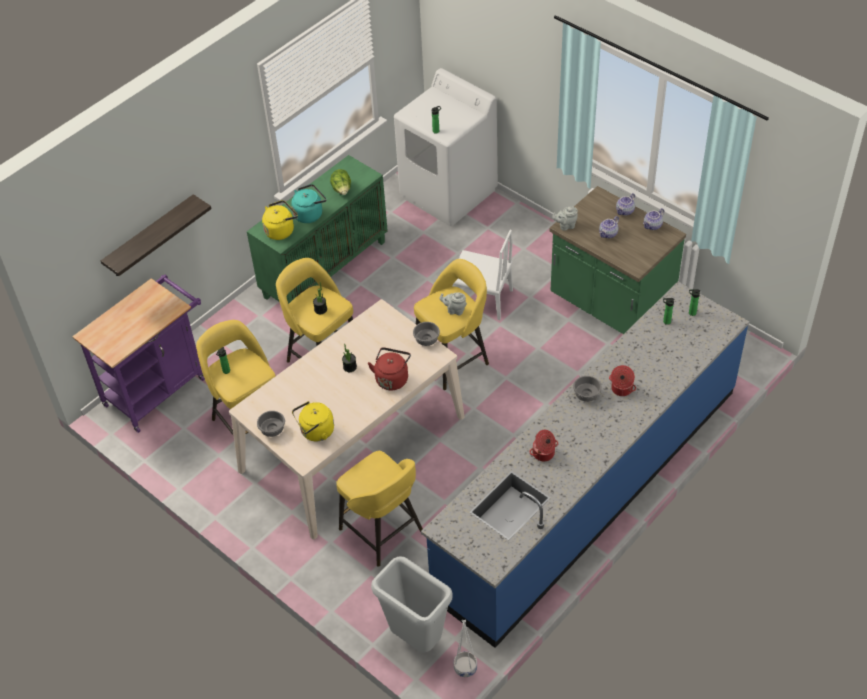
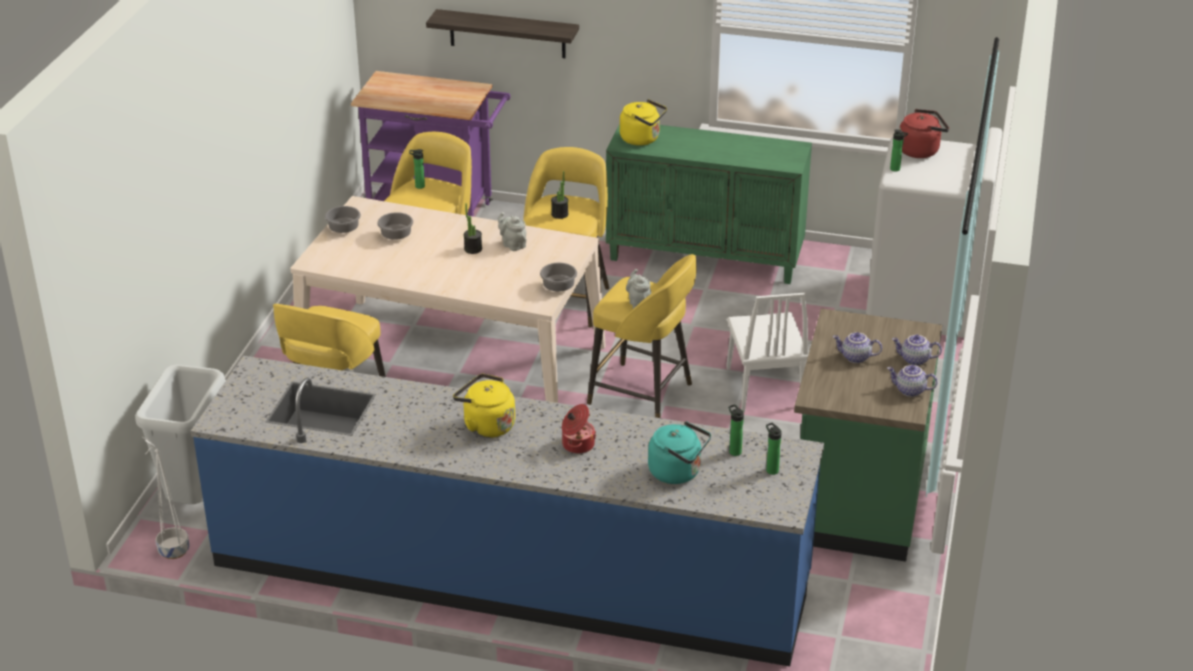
camera: 60 degrees right, 15 degrees down
turquoise kettle [291,184,326,223] -> turquoise kettle moved to [648,421,711,484]
yellow kettle [292,401,334,442] -> yellow kettle moved to [453,374,515,438]
lettuce [330,169,351,195] -> none
red kettle [368,347,411,391] -> red kettle moved to [899,109,949,158]
cooking pot [530,430,558,461] -> none
grey teapot [552,206,578,231] -> grey teapot moved to [498,212,527,251]
grey bowl [573,376,602,402] -> grey bowl moved to [377,212,413,240]

